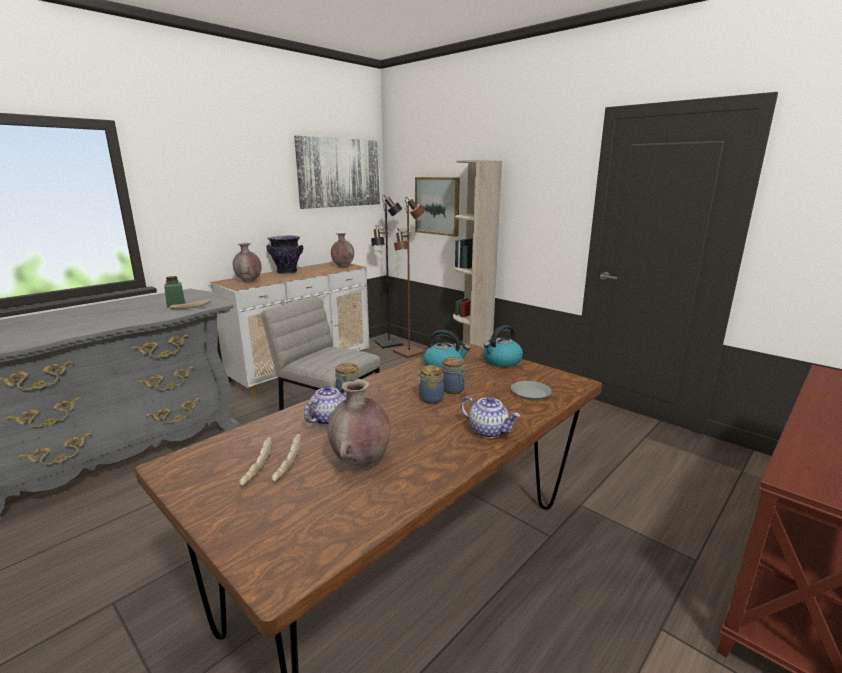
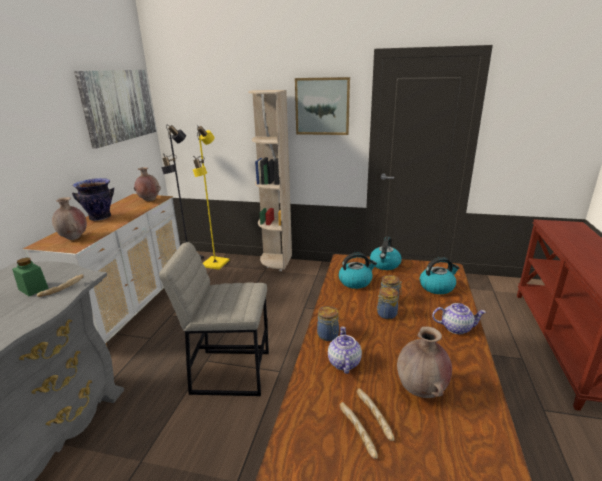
camera: 30 degrees left, 5 degrees up
brown floor lamp [393,197,426,358] -> yellow floor lamp [193,125,229,270]
picture [415,177,460,237] -> picture moved to [295,77,350,135]
grey plate [511,381,551,400] -> kettle [420,257,460,294]

